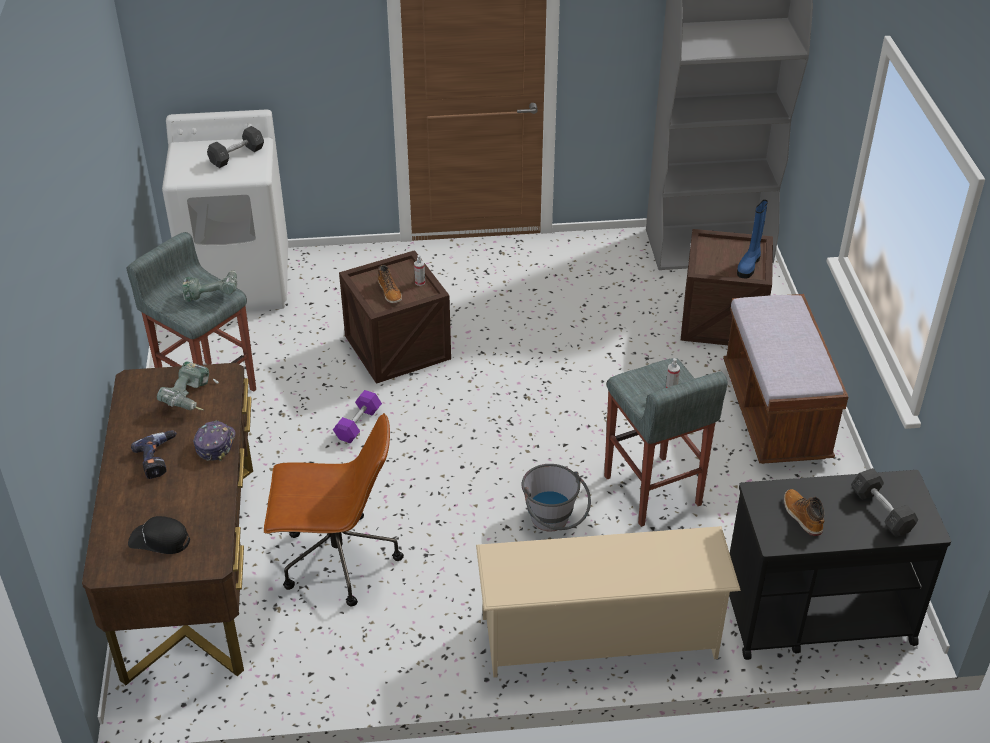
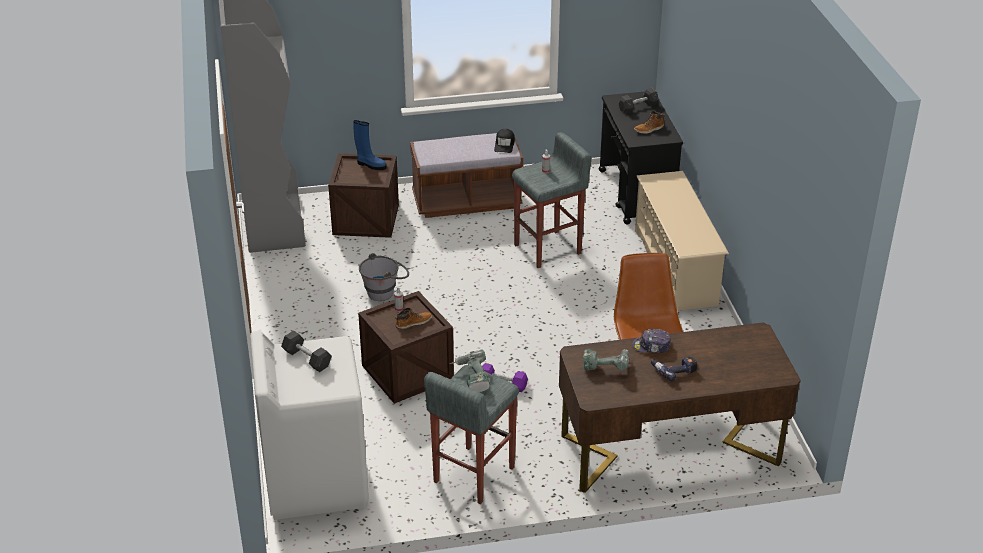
camera: 95 degrees left, 5 degrees down
black cap [128,516,190,554] -> black cap moved to [494,129,515,153]
grey bucket [522,464,591,532] -> grey bucket moved to [359,253,409,301]

